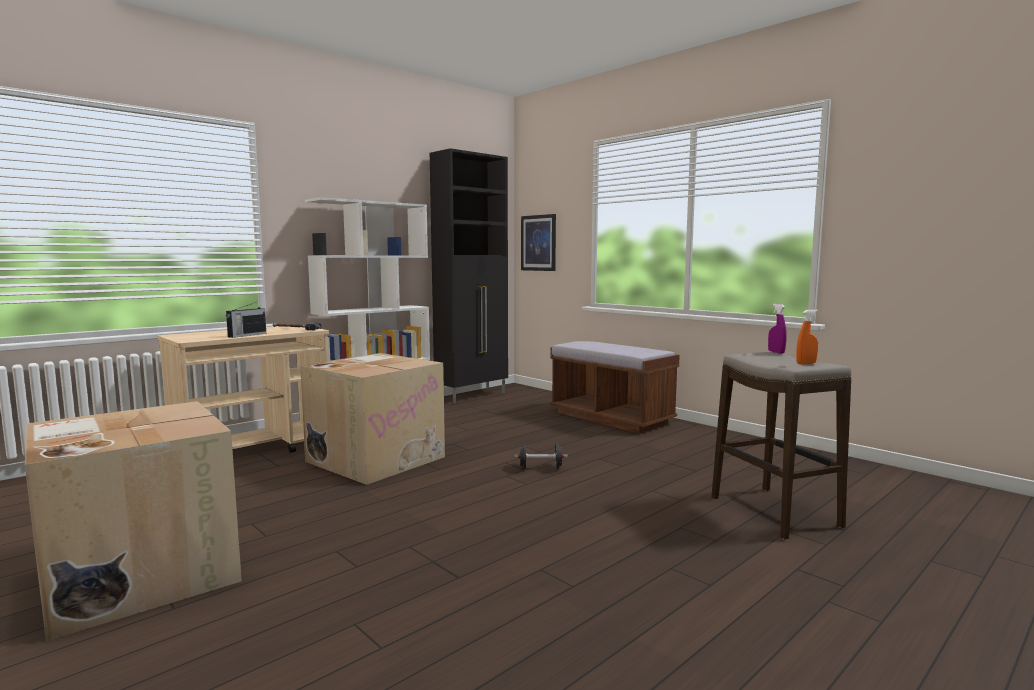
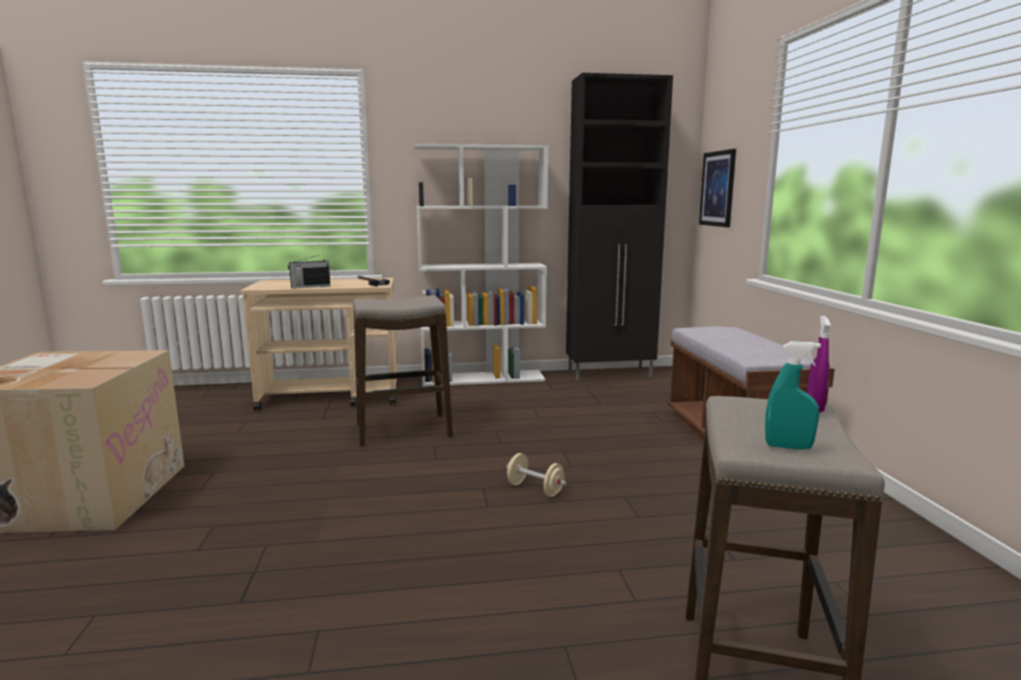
camera: 35 degrees right, 5 degrees up
cardboard box [300,353,445,485] -> stool [353,295,453,447]
black dumbbell [514,443,568,469] -> beige dumbbell [506,453,567,497]
orange spray bottle [796,309,818,365] -> turquoise spray bottle [765,341,821,450]

